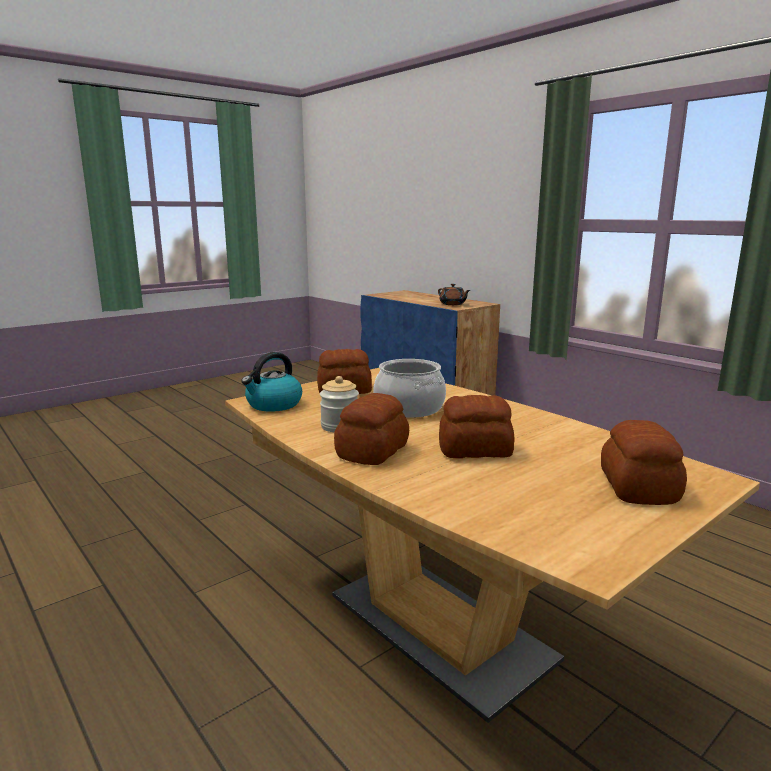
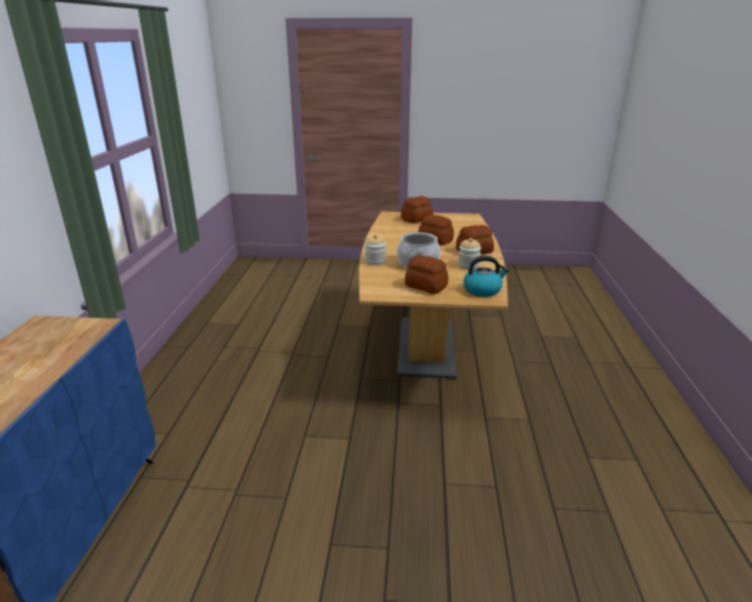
camera: 135 degrees left, 10 degrees up
brown teapot [438,284,470,305] -> none
none -> jar [365,234,386,265]

